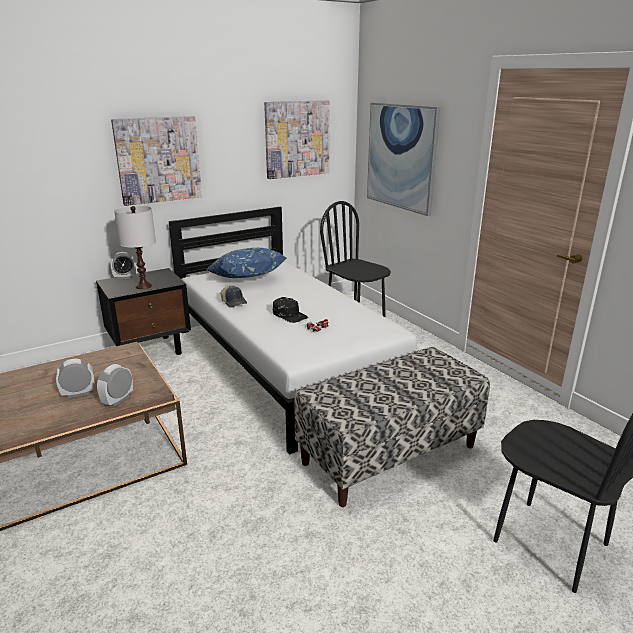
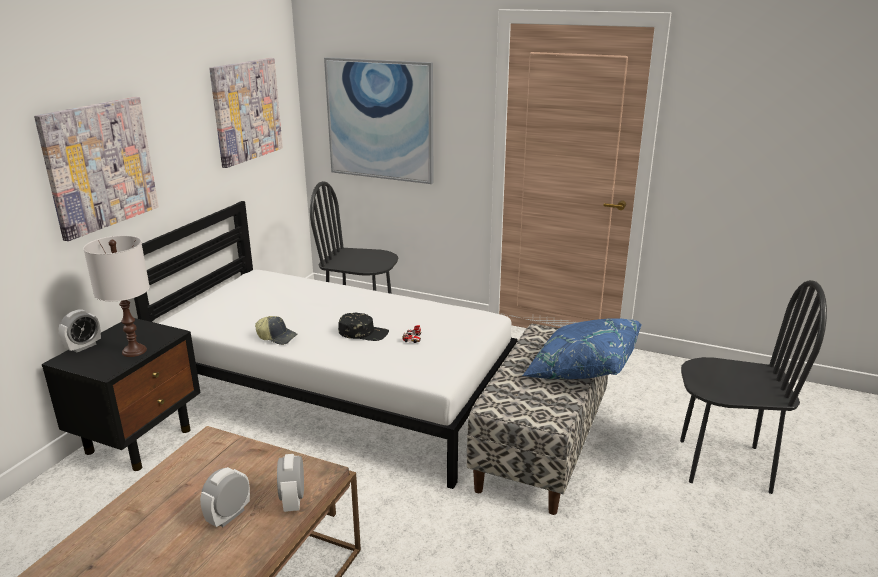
camera: 35 degrees left, 0 degrees up
blue pillow [206,248,287,278] -> blue pillow moved to [522,318,642,379]

